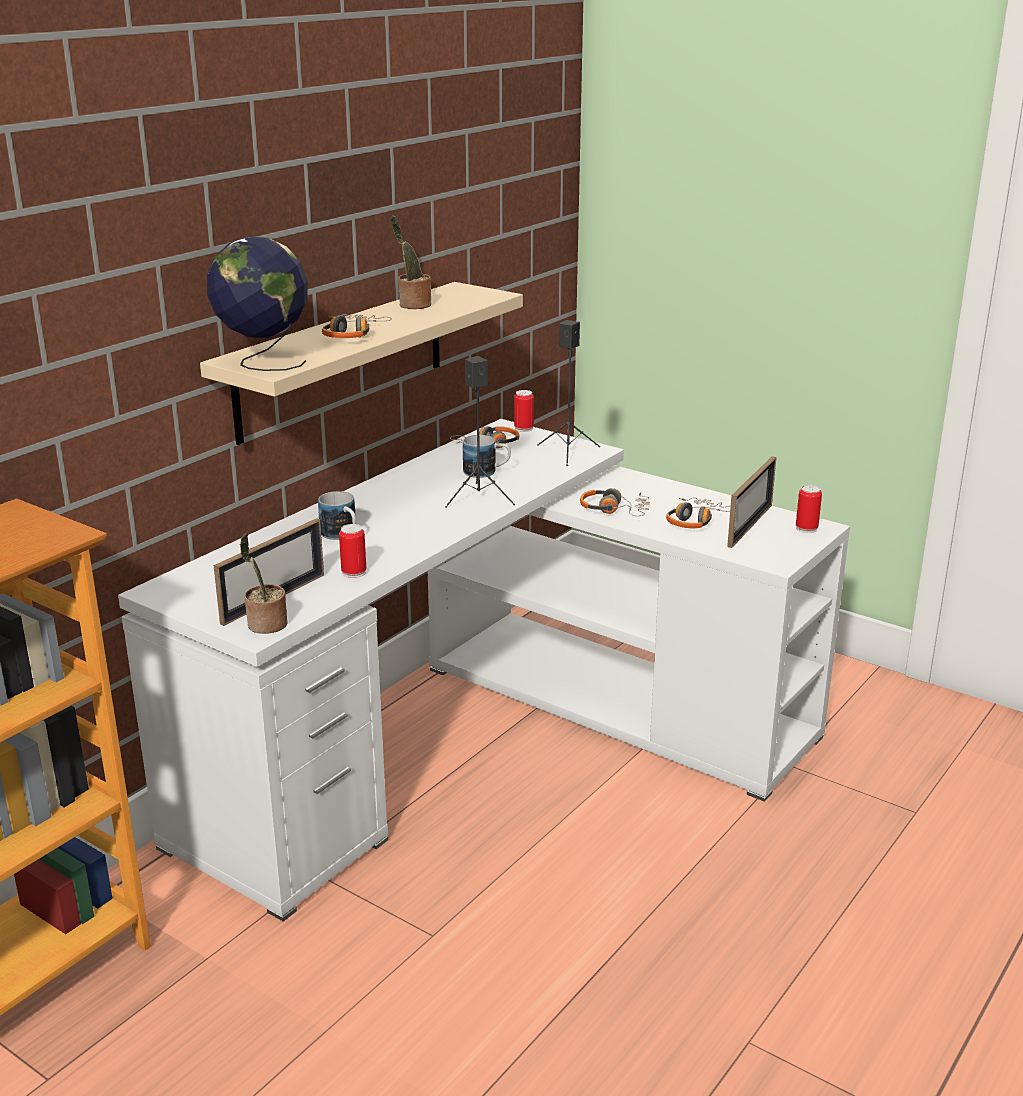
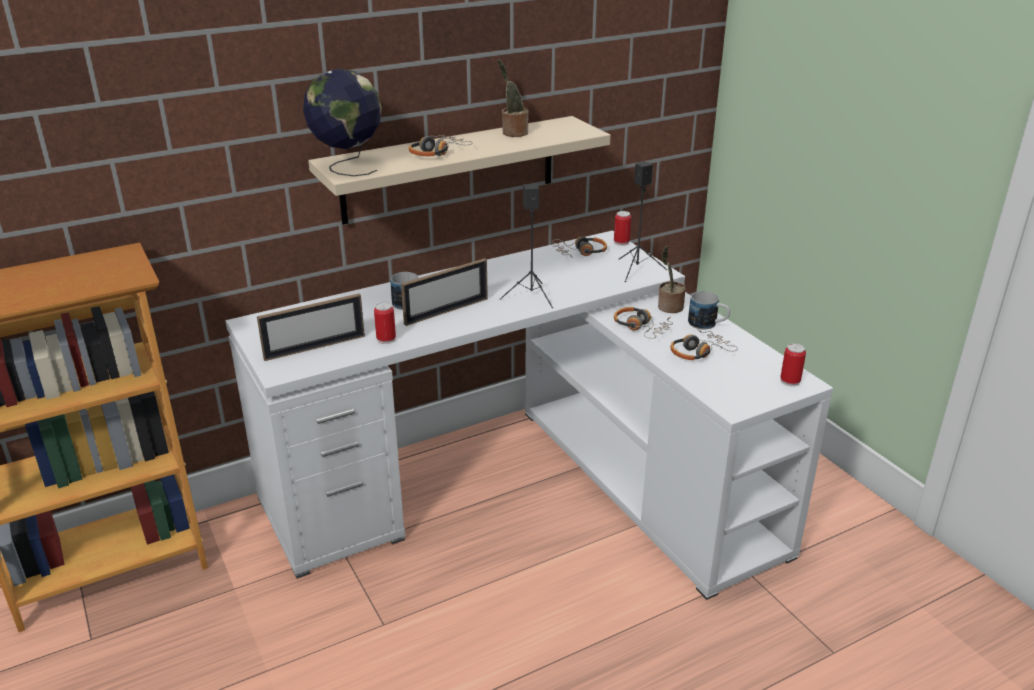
camera: 25 degrees right, 5 degrees up
potted plant [240,533,287,634] -> potted plant moved to [658,246,686,313]
mug [463,435,511,478] -> mug moved to [688,291,730,329]
picture frame [727,456,776,548] -> picture frame moved to [401,258,488,326]

